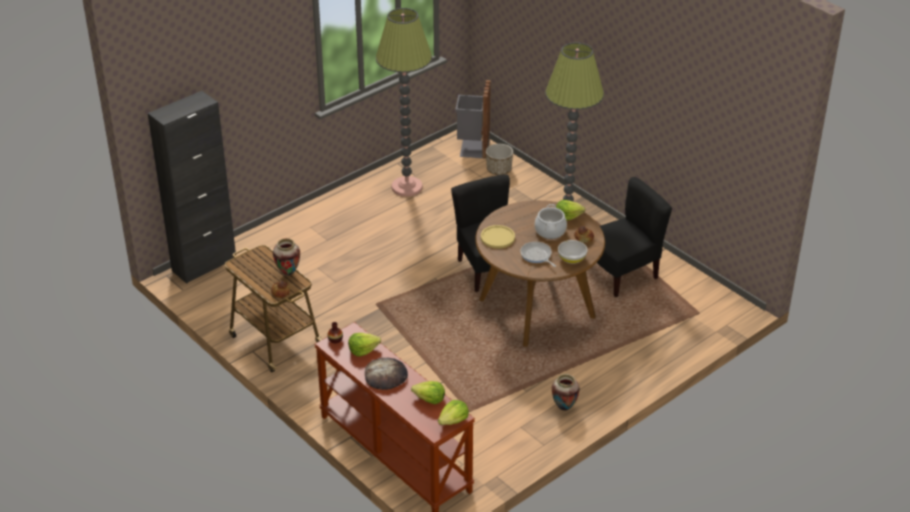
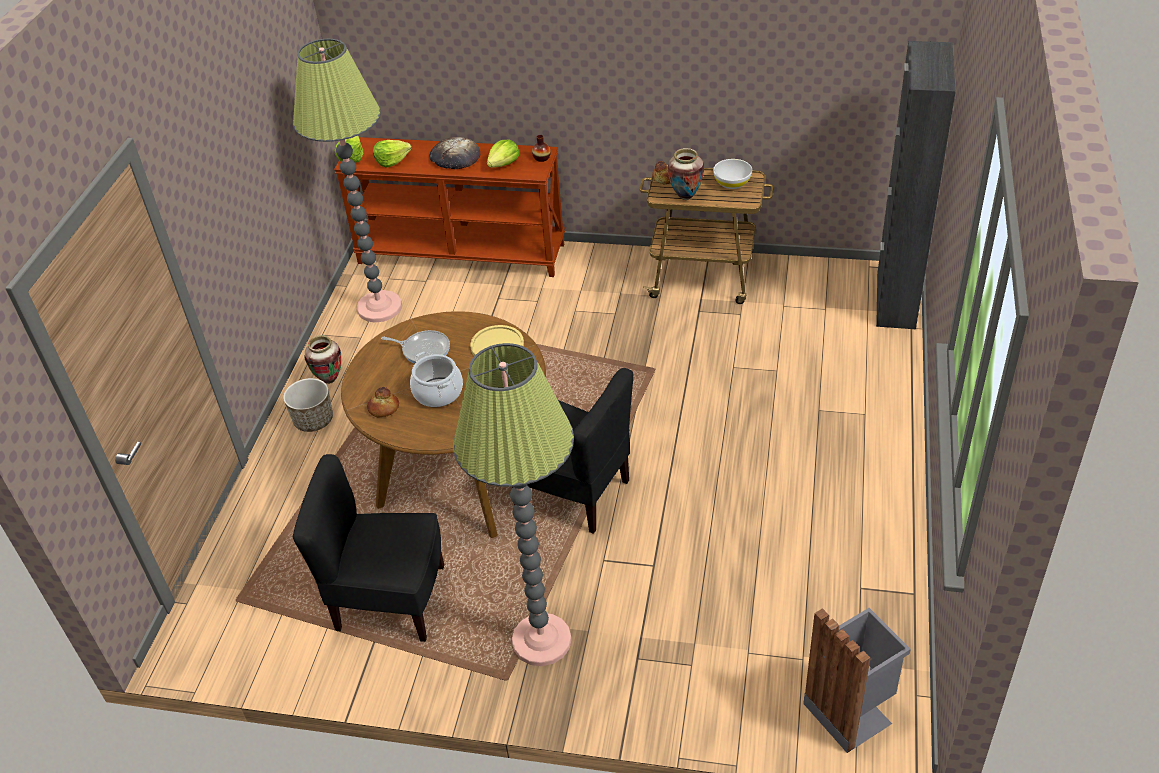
camera: 145 degrees right, 5 degrees up
floor lamp [376,8,432,197] -> floor lamp moved to [293,39,402,322]
planter [486,144,513,175] -> planter moved to [283,378,333,432]
lettuce [556,200,585,221] -> none
white bowl [558,240,588,264] -> white bowl moved to [713,159,752,189]
black chair [597,177,672,297] -> black chair turned 75 degrees clockwise [293,454,444,642]

